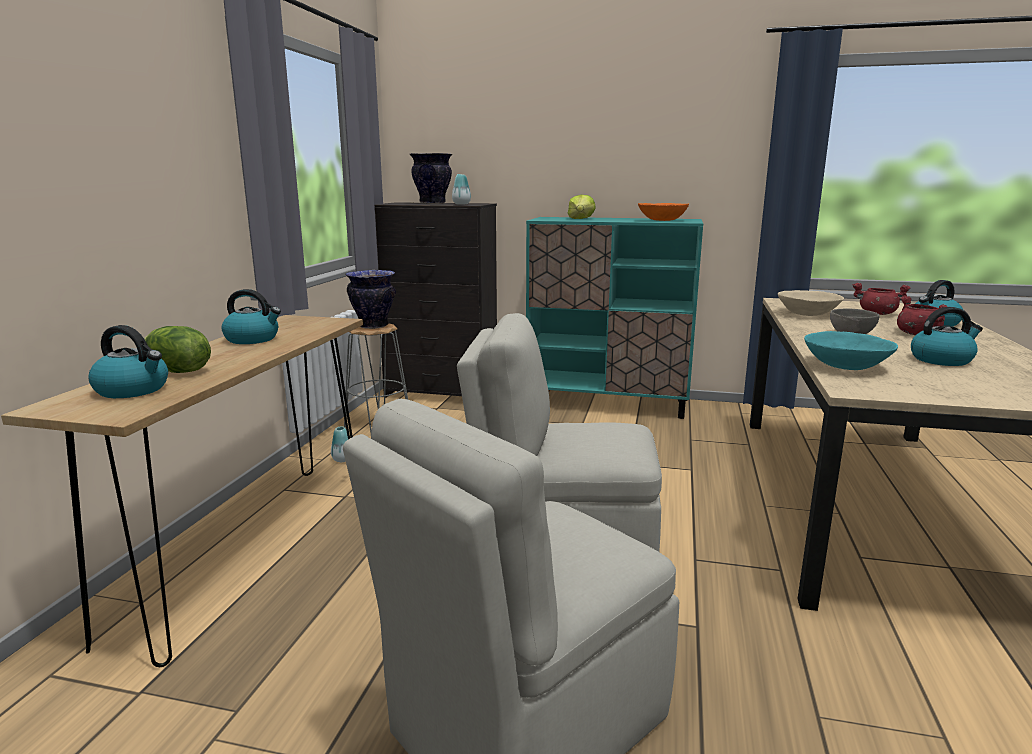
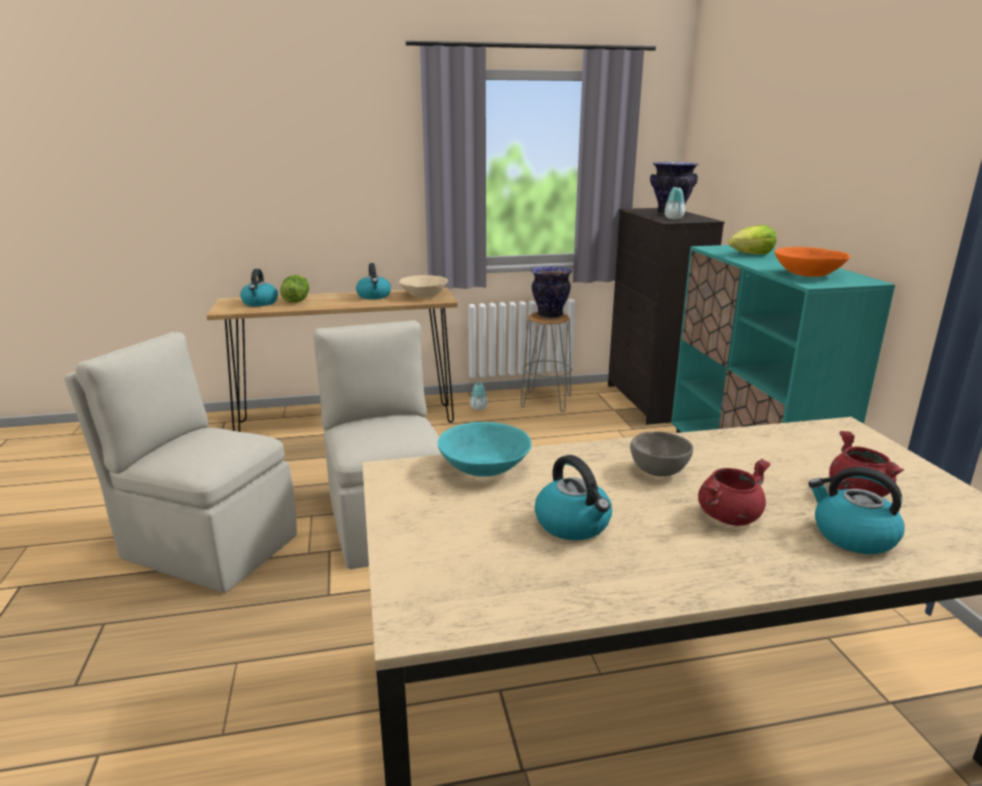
camera: 65 degrees right, 5 degrees up
beige bowl [778,290,844,316] -> beige bowl moved to [399,275,448,297]

